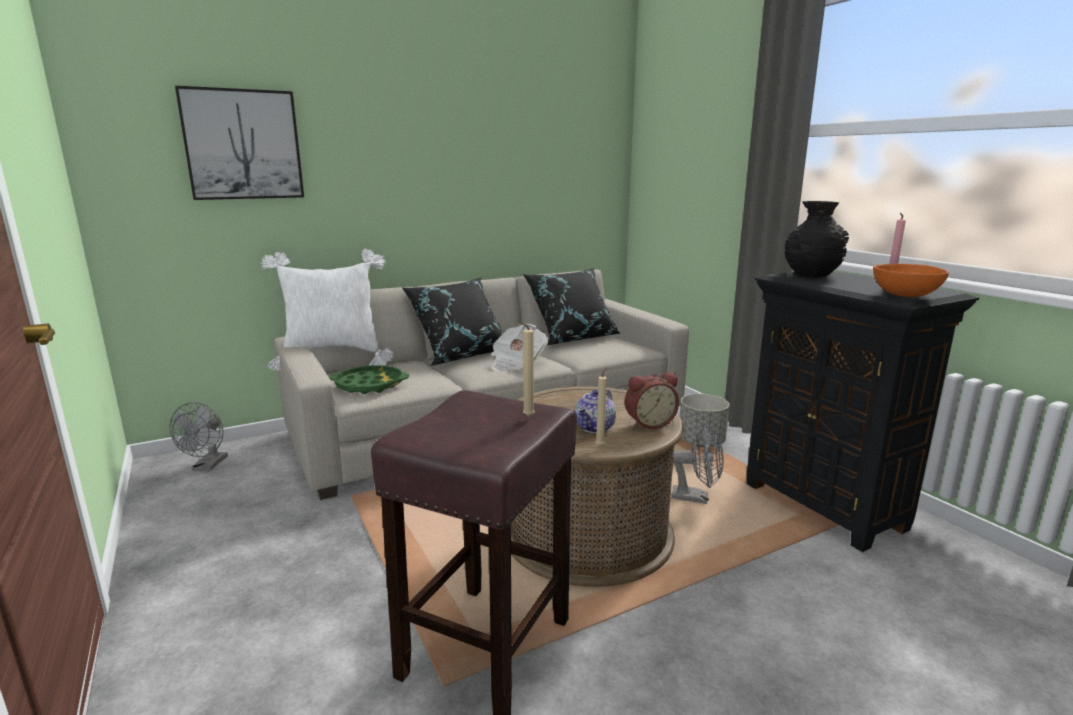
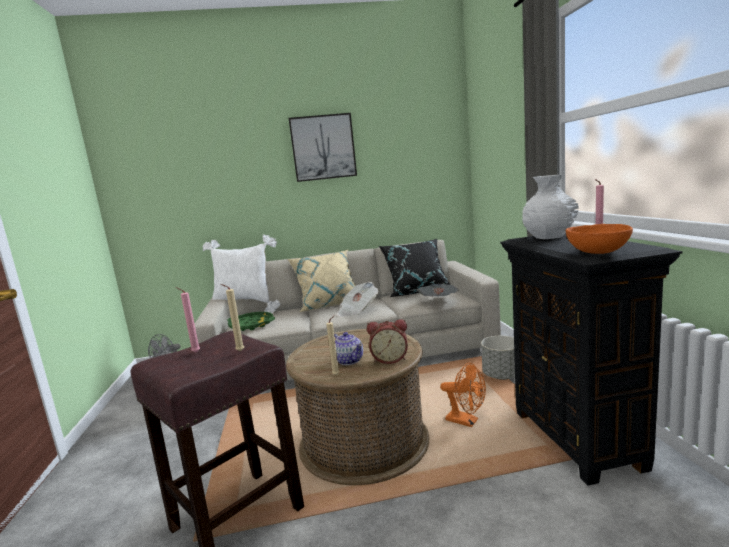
camera: 20 degrees right, 5 degrees down
picture [175,86,304,200] -> picture moved to [289,113,357,182]
black pillow [402,278,503,366] -> beige pillow [288,250,356,312]
teapot [575,389,616,433] -> teapot turned 90 degrees counterclockwise [334,332,363,365]
grey fan [671,426,724,504] -> orange fan [440,362,486,427]
black vase [785,201,849,277] -> white vase [522,175,579,239]
none -> pink candle [176,287,200,353]
none -> newspaper [416,284,459,296]

